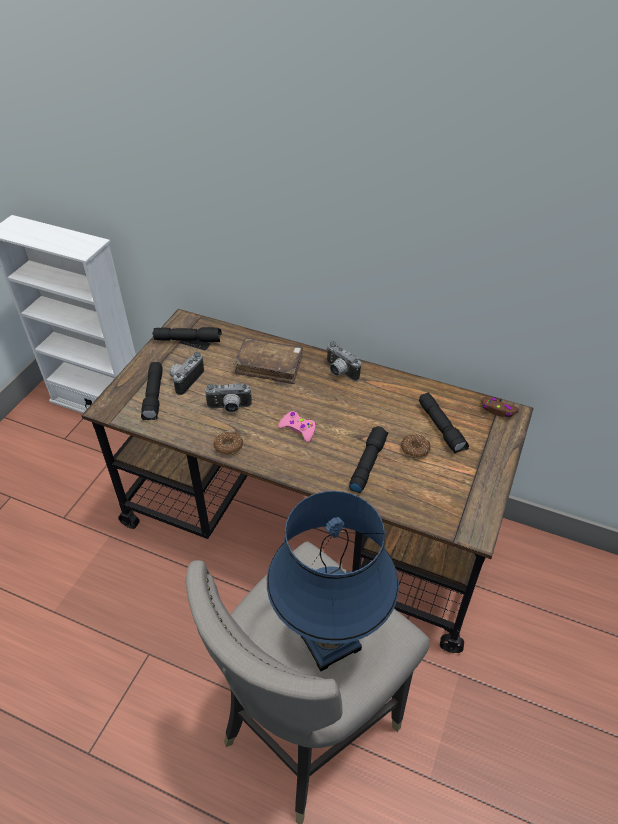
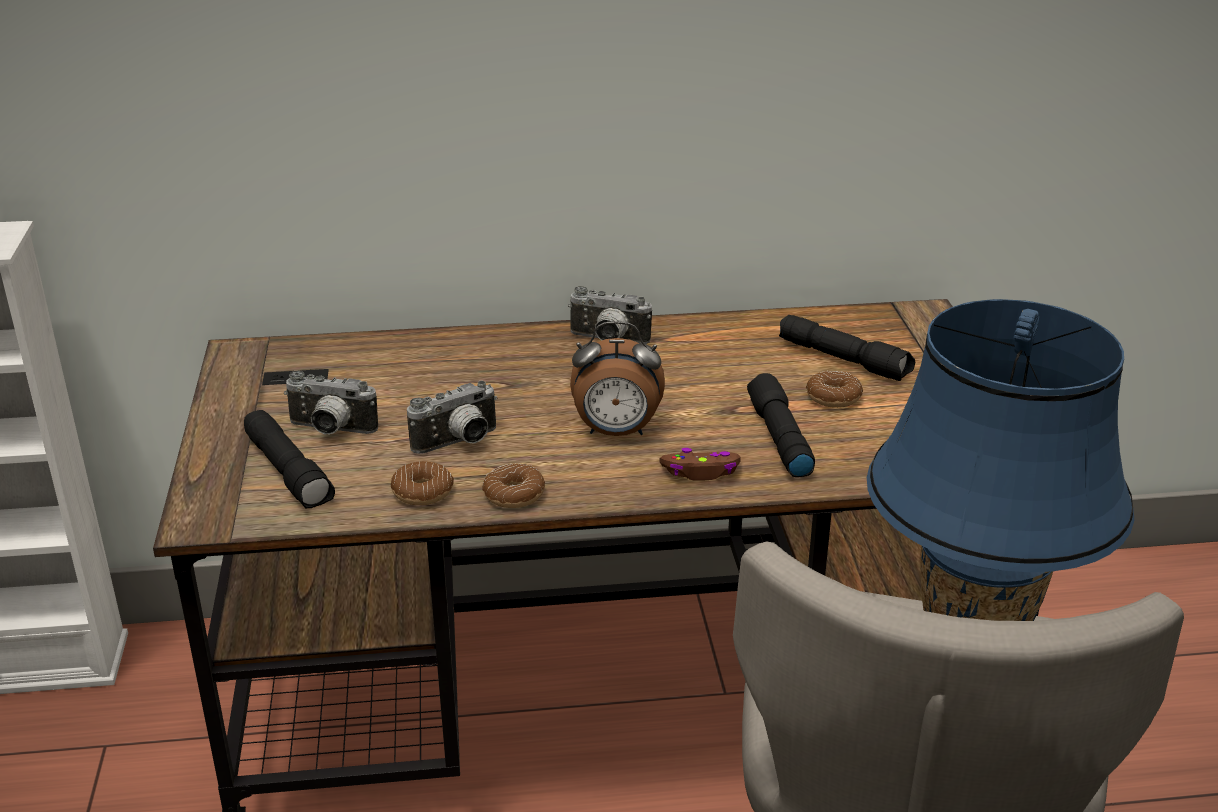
camera: 30 degrees left, 15 degrees down
black flashlight [152,327,222,342] -> none
camera [169,352,204,395] -> camera turned 75 degrees counterclockwise [284,371,378,434]
brown book [233,337,303,384] -> none
pink game controller [278,411,317,442] -> alarm clock [570,321,665,436]
brown game controller [482,397,519,417] -> brown game controller moved to [659,448,740,481]
none -> donut [390,461,454,505]

